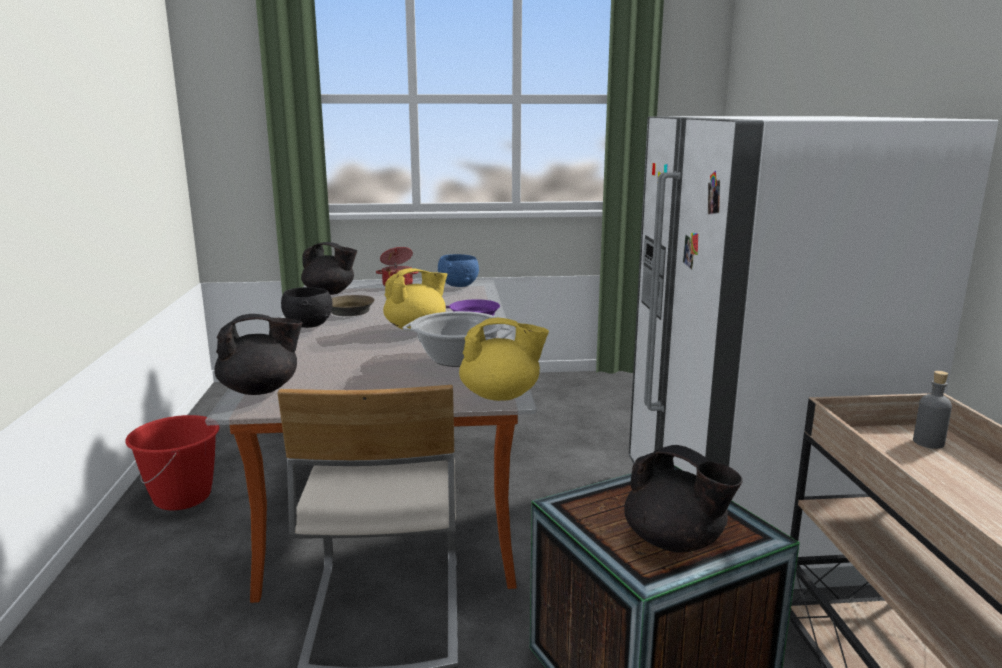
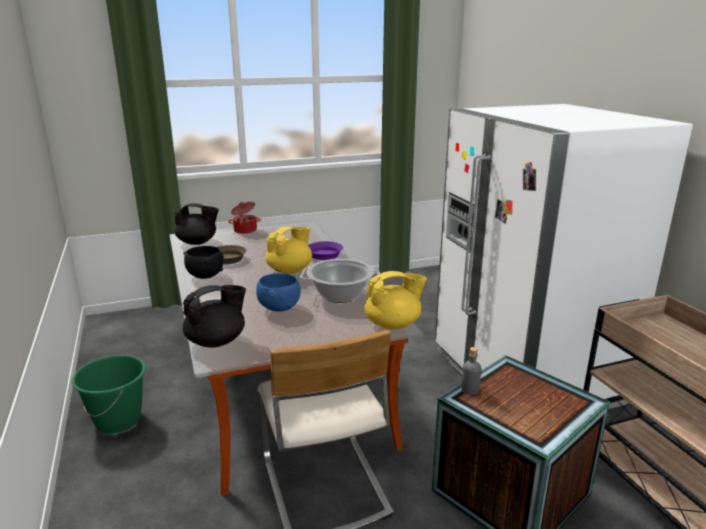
camera: 15 degrees left, 5 degrees up
red bucket [125,415,220,511] -> green bucket [72,355,146,433]
blue bowl [438,254,479,287] -> blue bowl moved to [256,273,301,312]
black teapot [624,445,743,553] -> none
grey bottle [913,371,952,449] -> grey bottle moved to [461,347,481,395]

